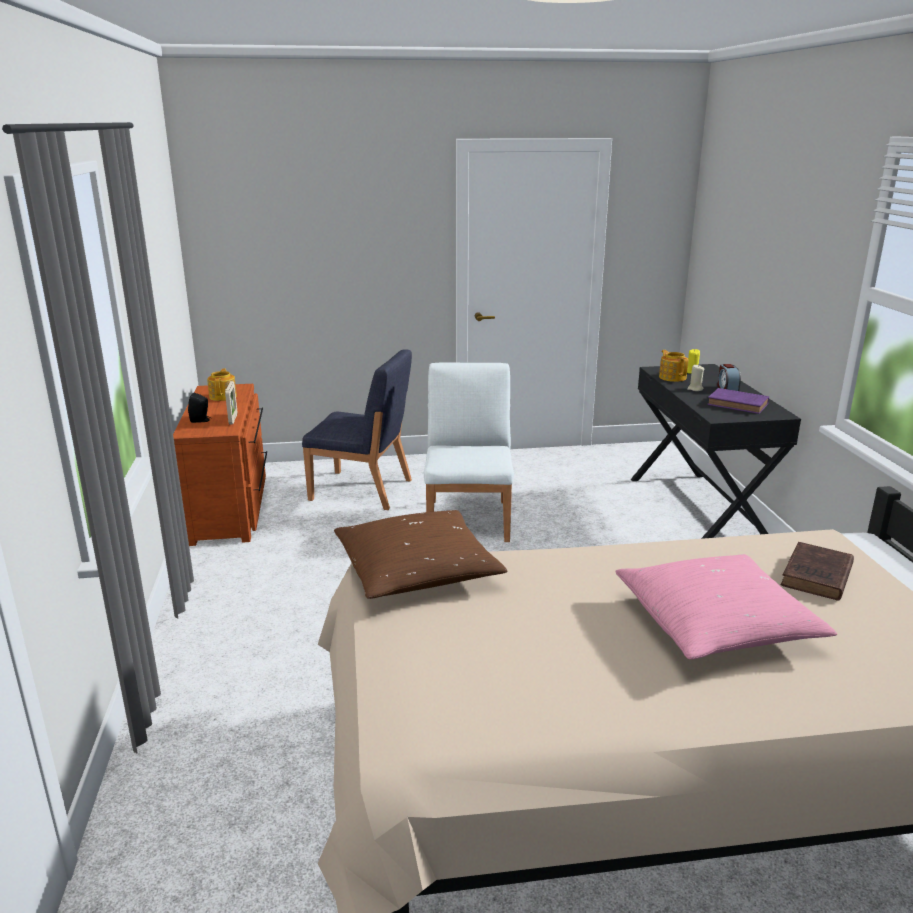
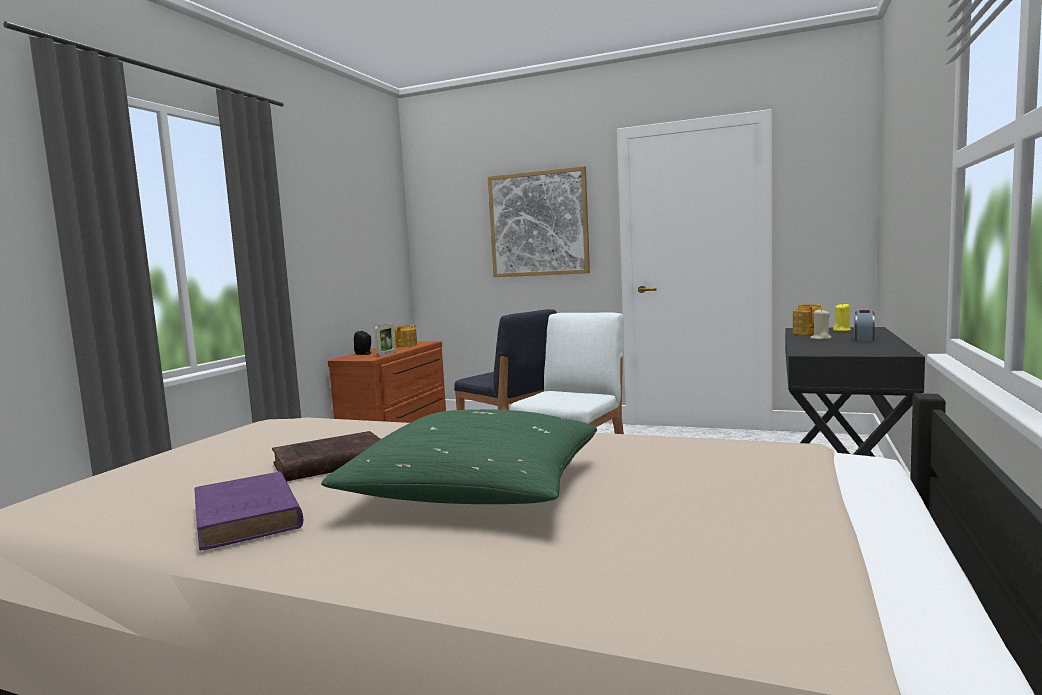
camera: 30 degrees right, 15 degrees down
brown pillow [334,510,508,599] -> none
pink pillow [615,554,837,660] -> green pillow [321,409,597,504]
purple book [707,388,769,414] -> purple book moved to [194,471,303,550]
brown book [781,542,854,601] -> brown book moved to [272,431,381,481]
none -> picture [488,166,590,277]

